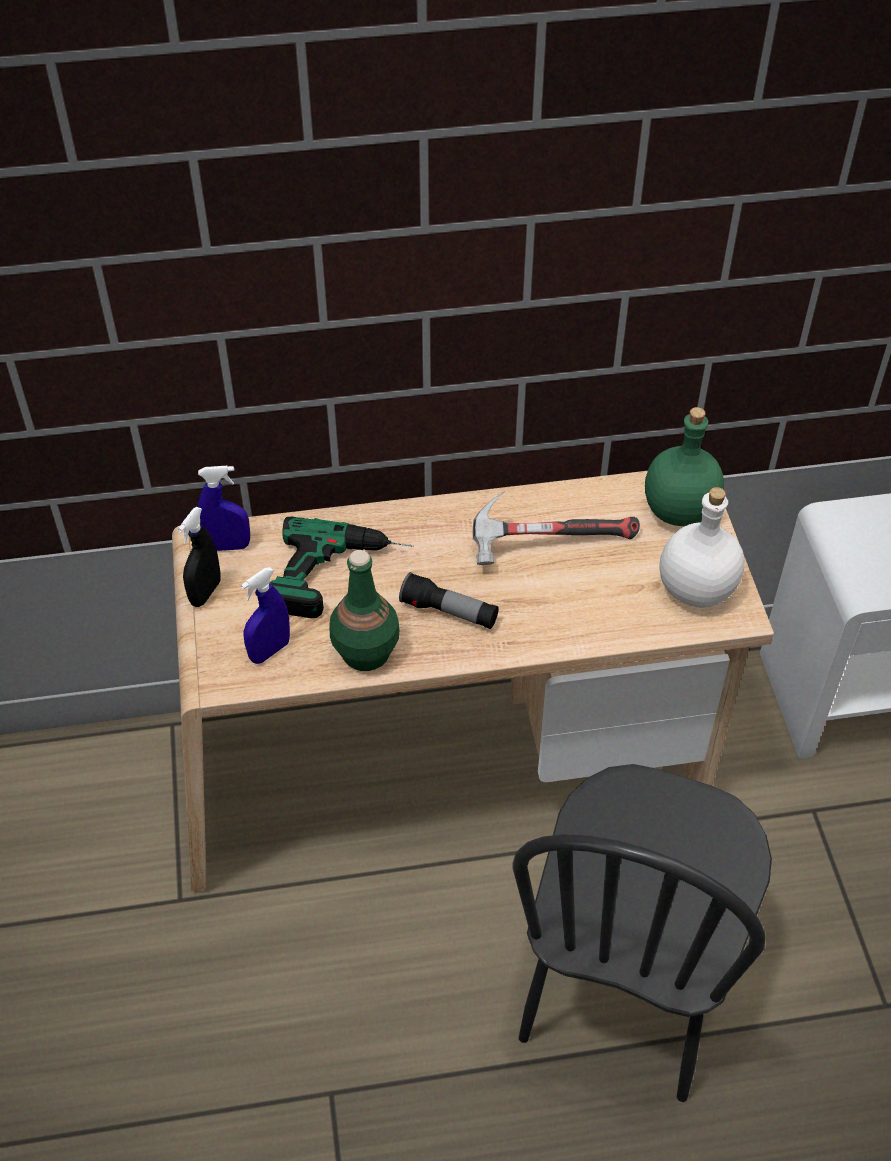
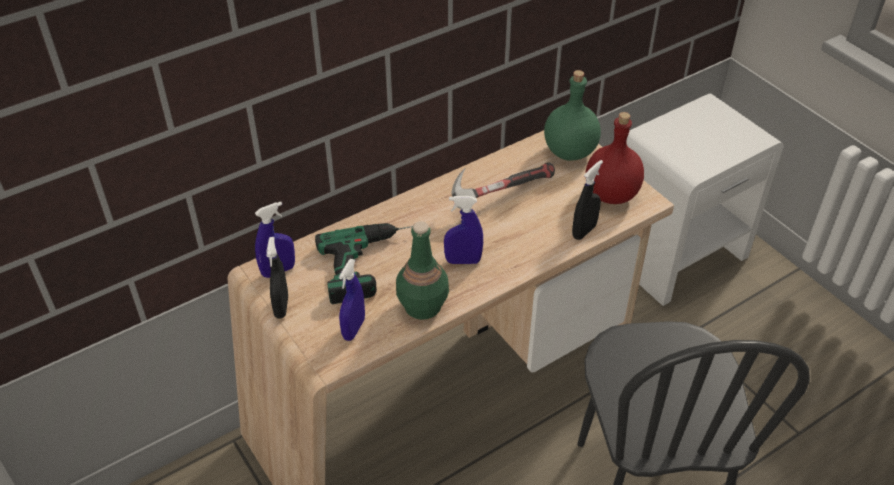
camera: 25 degrees left, 5 degrees down
flashlight [399,572,499,629] -> blue spray bottle [444,196,483,264]
white bottle [659,487,745,608] -> red bottle [586,112,644,204]
none -> black spray bottle [572,160,603,240]

